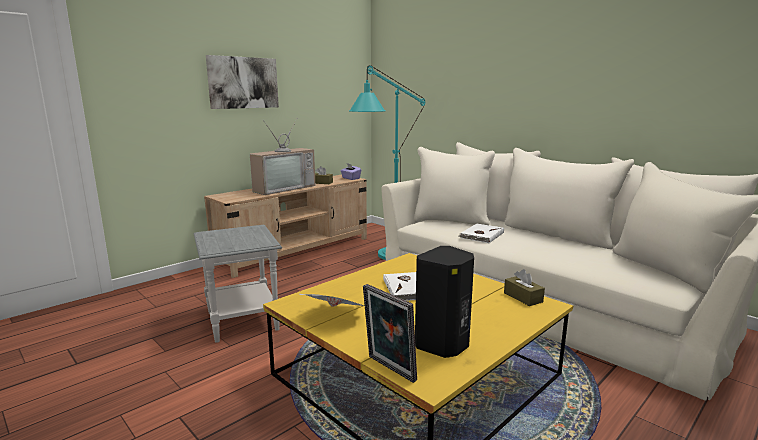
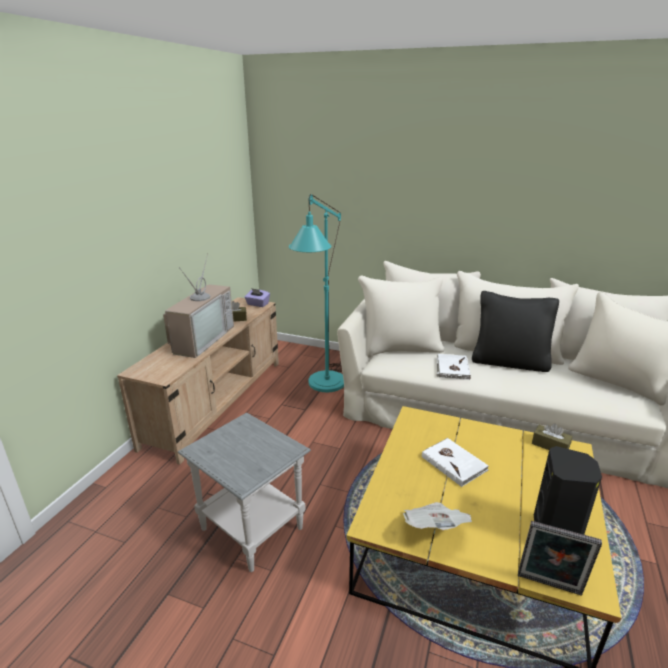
camera: 25 degrees left, 10 degrees up
picture [206,55,279,109] -> none
none -> black pillow [472,291,559,372]

